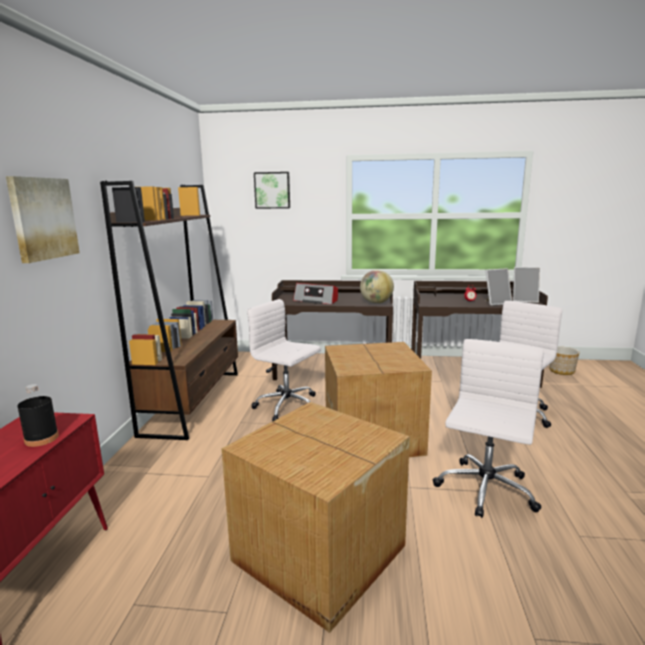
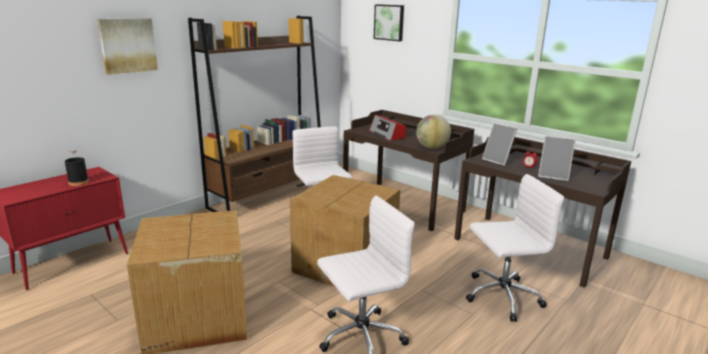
camera: 35 degrees right, 5 degrees up
picture frame [513,267,540,303] -> picture frame moved to [482,122,518,166]
planter [549,346,580,375] -> none

